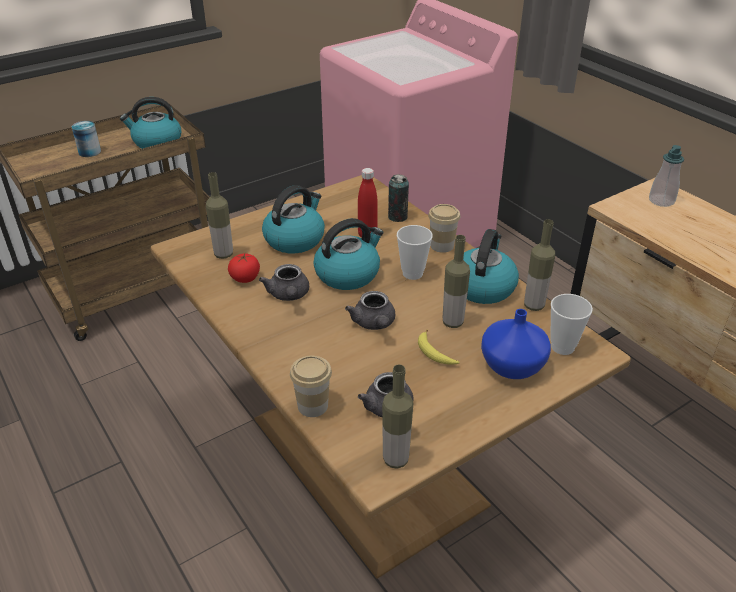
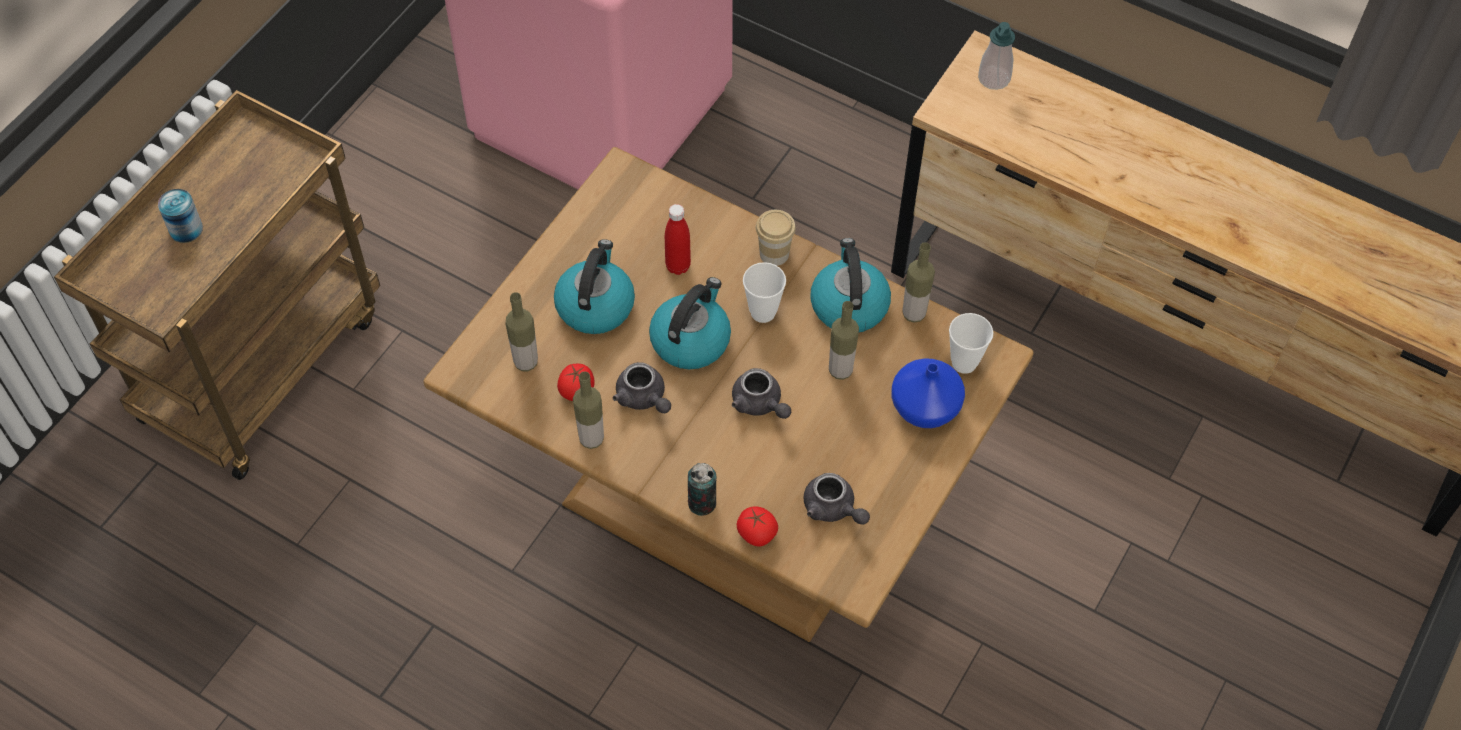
camera: 25 degrees left, 20 degrees up
kettle [120,97,181,149] -> none
cup [290,356,332,417] -> tomato [737,507,778,547]
bottle [382,364,413,469] -> bottle moved to [573,371,604,449]
can [388,174,409,222] -> can moved to [688,463,716,516]
banana [418,330,460,365] -> none

